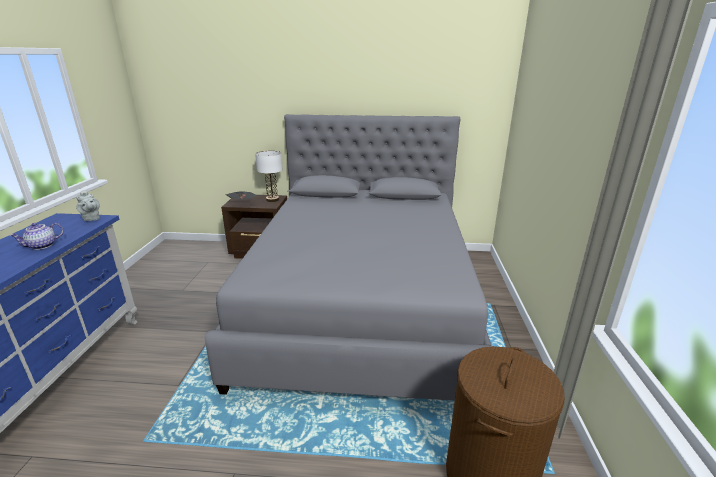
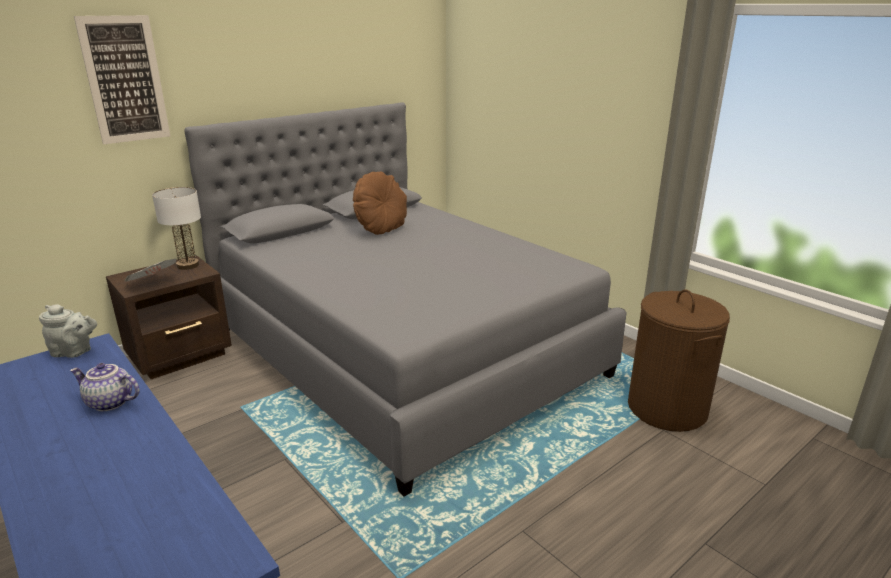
camera: 45 degrees left, 0 degrees up
teapot [9,223,64,250] -> teapot turned 105 degrees clockwise [70,363,140,411]
none -> picture [74,15,170,144]
none -> brown pillow [353,172,407,235]

